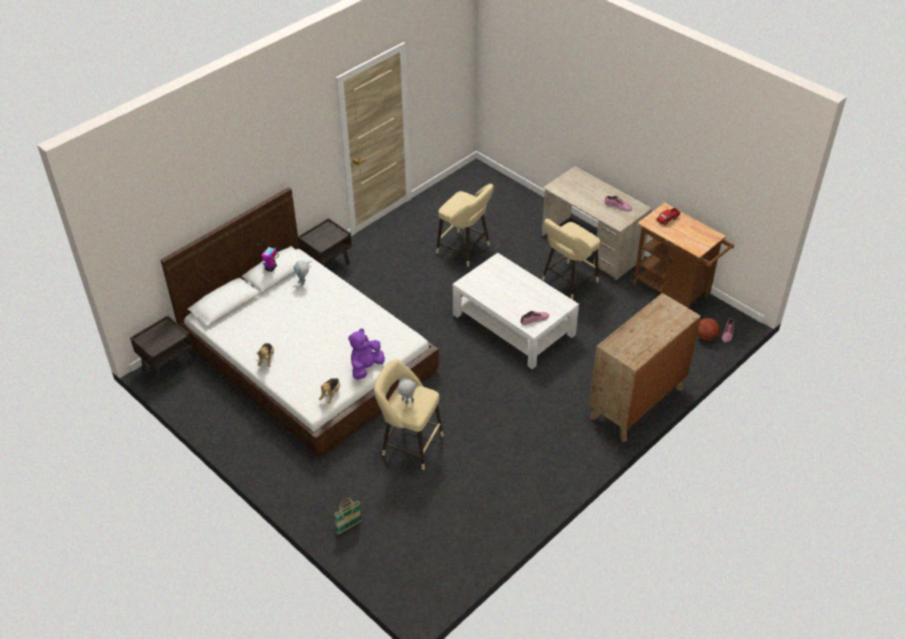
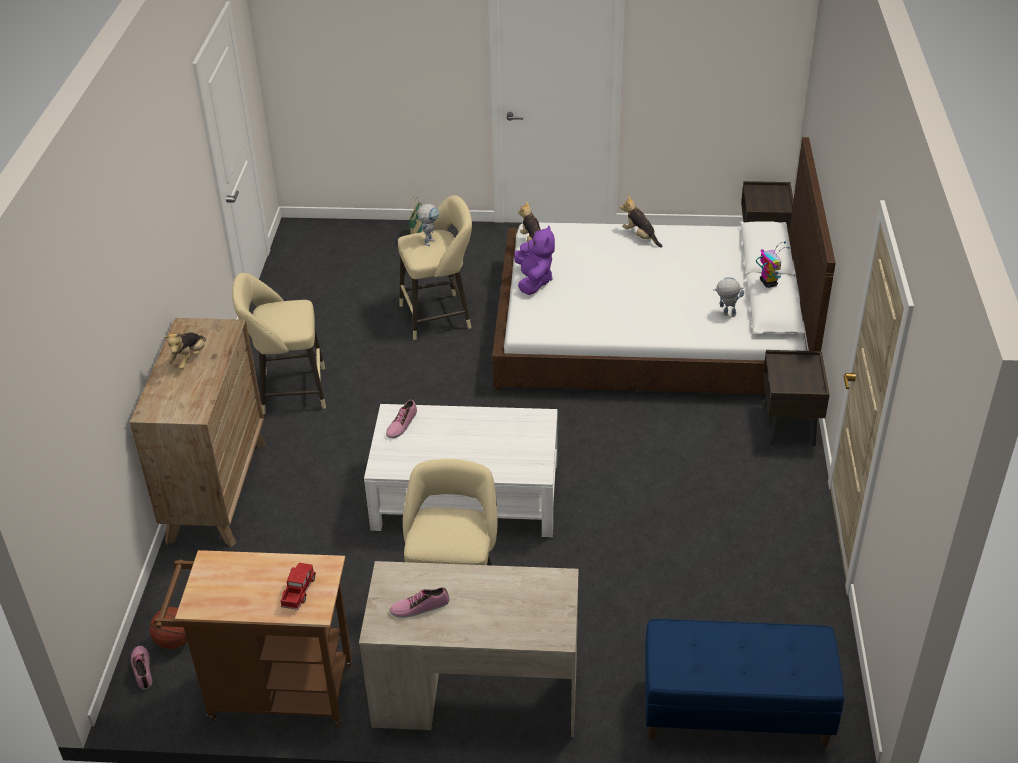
camera: 140 degrees right, 5 degrees down
beige stool [436,184,494,267] -> beige stool moved to [232,273,326,415]
none -> plush toy [164,332,206,369]
none -> blue bench [645,619,844,747]

